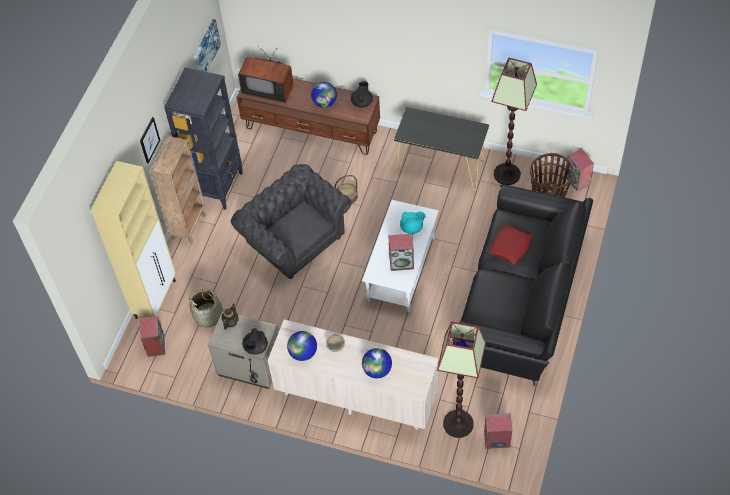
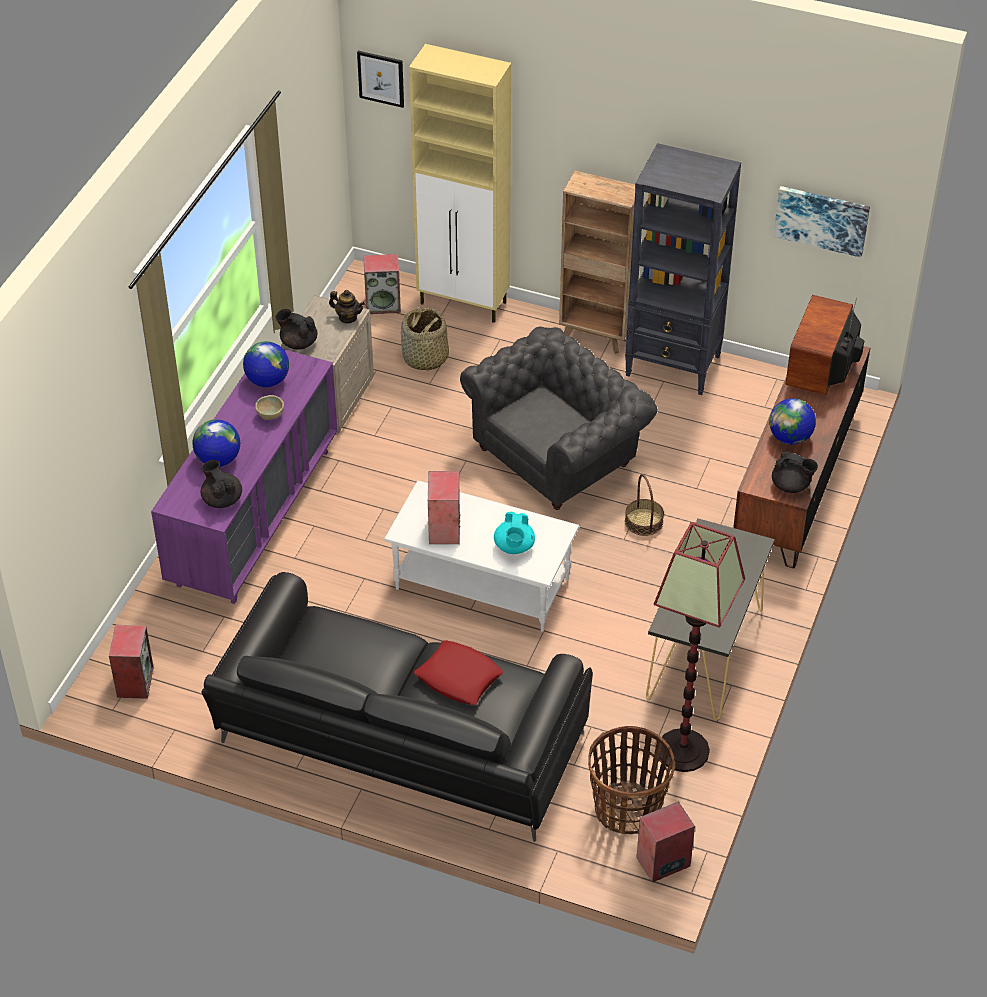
camera: 90 degrees right, 10 degrees down
picture [140,117,160,164] -> picture moved to [357,51,404,108]
beige dresser [268,319,439,430] -> purple dresser [151,350,338,604]
floor lamp [437,322,486,438] -> none
none -> black teapot [200,460,242,508]

